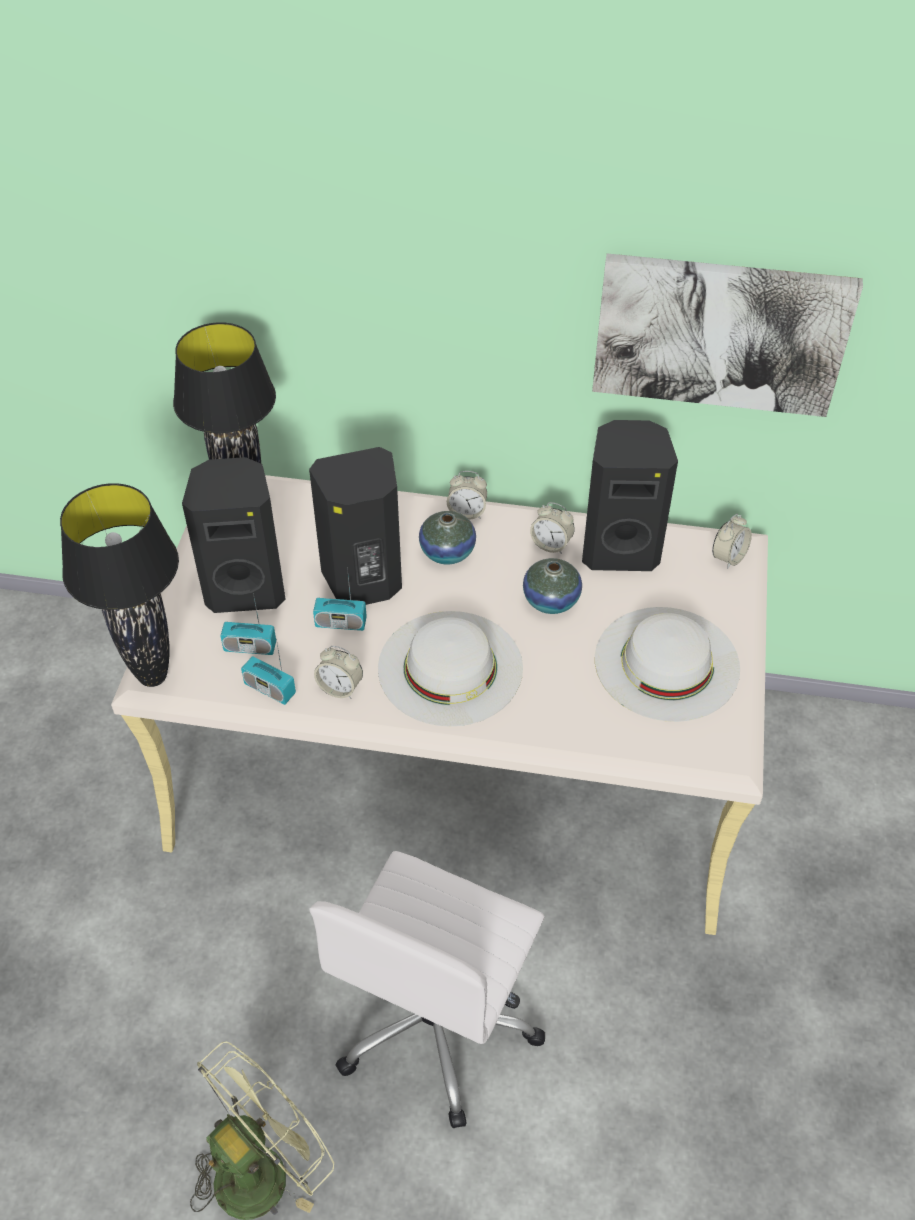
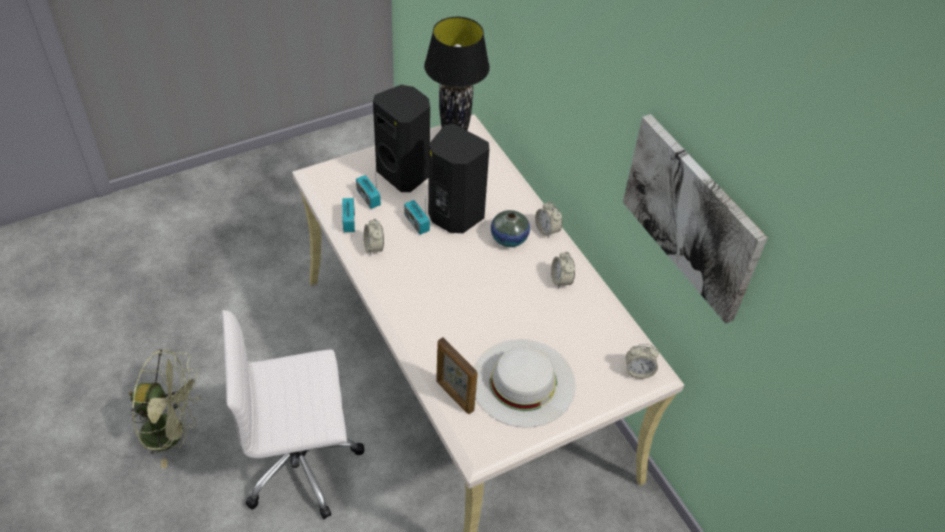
camera: 50 degrees right, 0 degrees up
black table lamp [60,483,179,687] -> none
white hat [378,611,523,727] -> none
vase [523,558,582,614] -> none
black speaker [582,420,678,571] -> none
none -> picture frame [436,337,478,414]

